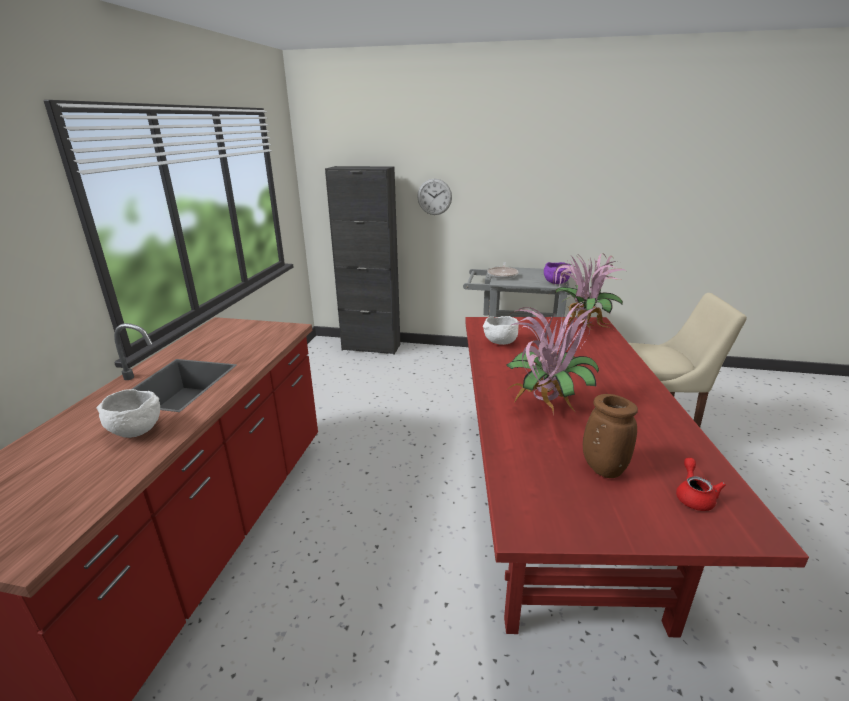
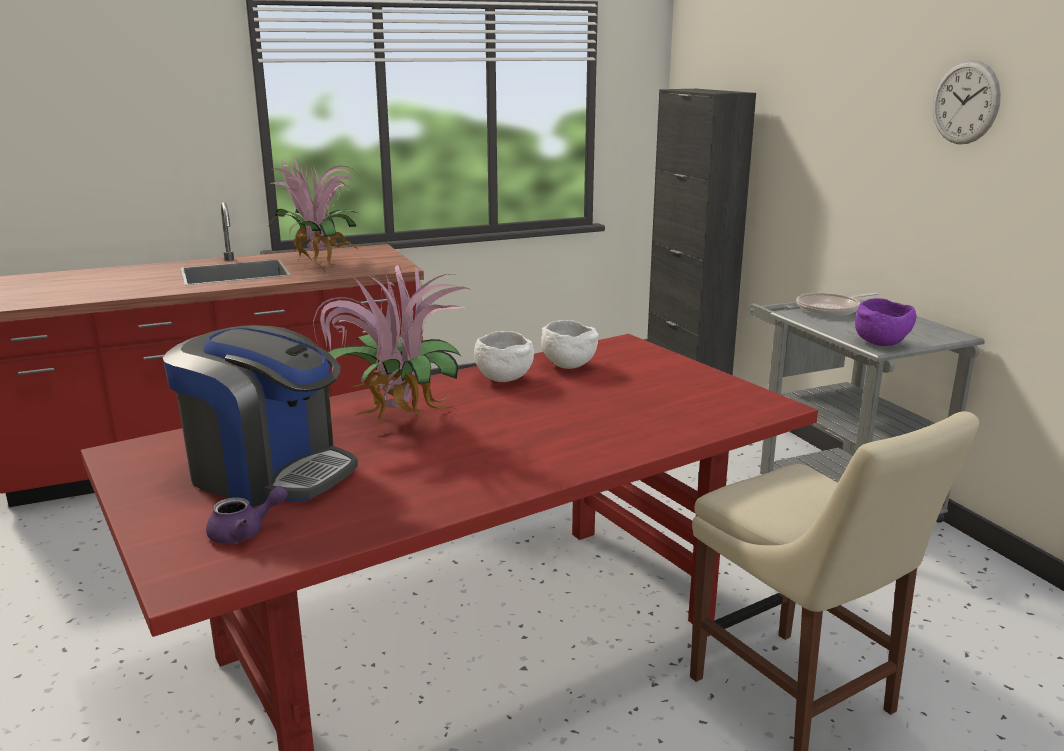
camera: 55 degrees right, 5 degrees down
white bowl [96,389,160,438] -> white bowl moved to [474,331,534,382]
wall clock [417,179,452,215] -> wall clock moved to [933,60,1001,144]
potted plant [553,253,626,329] -> potted plant moved to [268,155,360,270]
brown vase [583,394,638,478] -> coffee machine [163,325,358,507]
red teapot [676,458,726,511] -> purple teapot [206,486,288,544]

